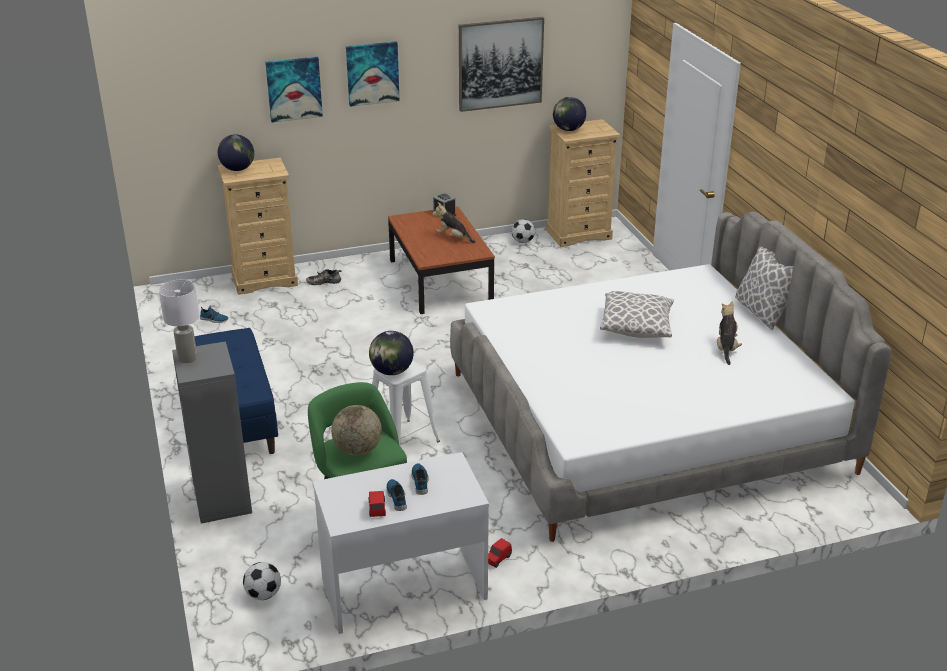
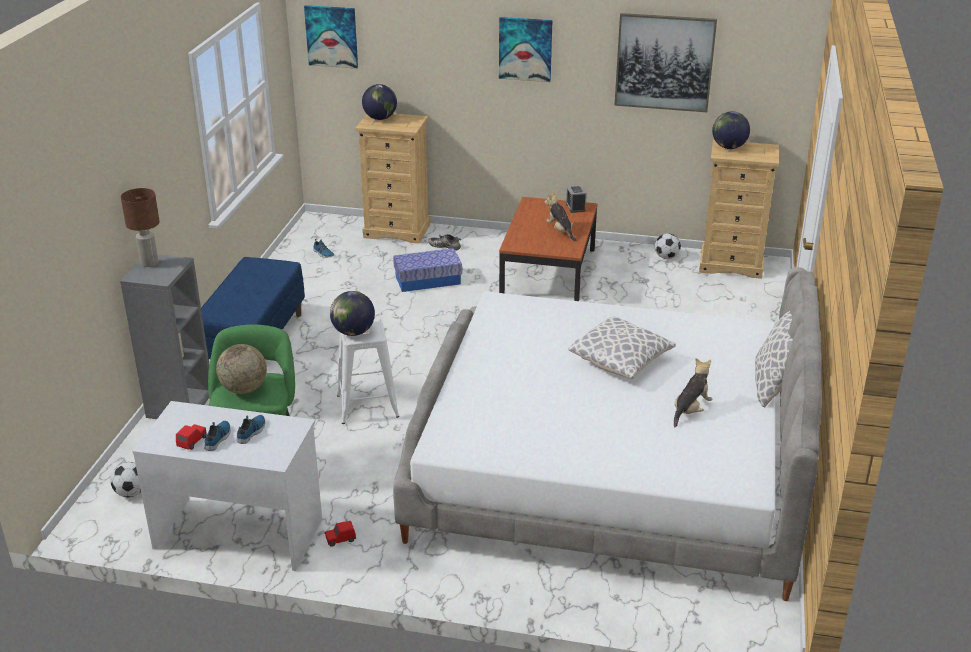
camera: 30 degrees right, 0 degrees up
white table lamp [159,280,199,363] -> brown table lamp [121,188,160,267]
picture [265,57,323,123] -> picture moved to [304,5,358,69]
none -> storage box [393,248,462,292]

